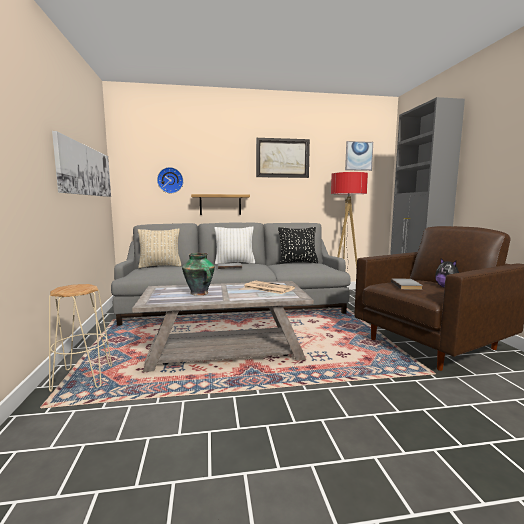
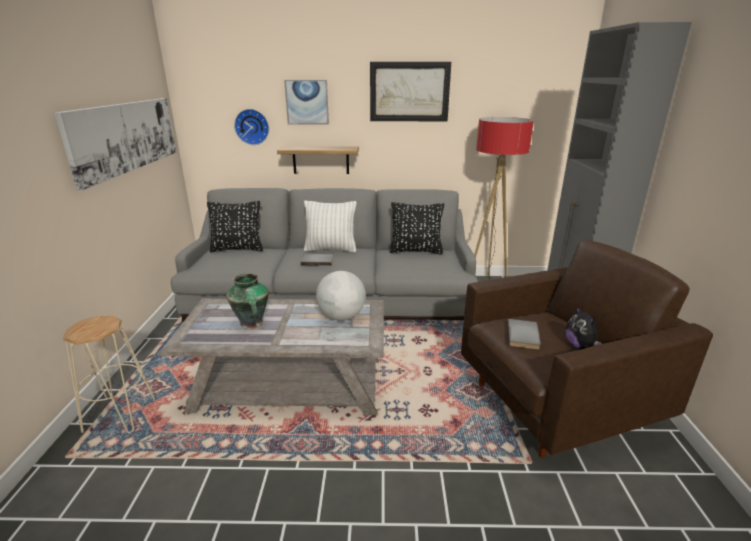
camera: 10 degrees right, 15 degrees up
beige pillow [138,228,182,268] -> black pillow [207,201,263,252]
newspaper [243,281,295,294] -> globe [316,271,366,321]
picture [345,141,373,171] -> picture moved to [284,80,329,124]

